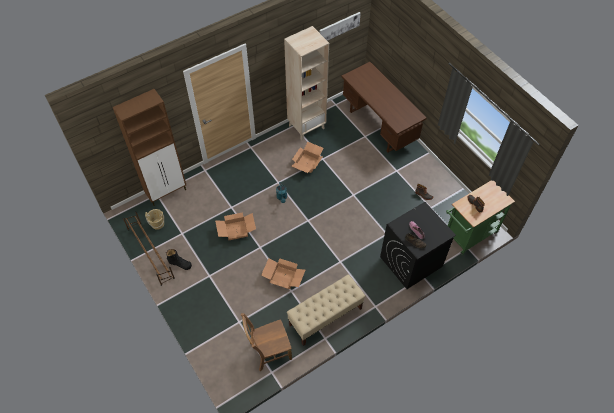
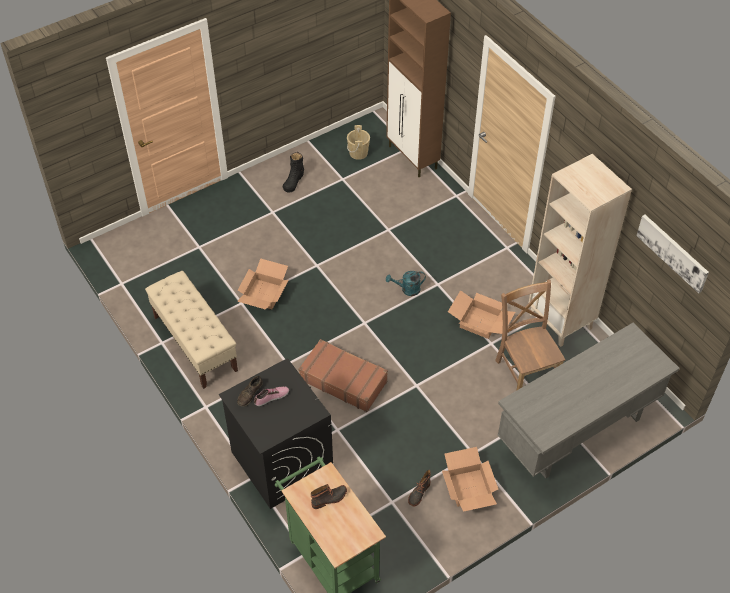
camera: 90 degrees right, 5 degrees down
brown shoe rack [123,211,175,286] -> none
cardboard box [215,212,256,240] -> cardboard box moved to [442,447,498,512]
brown chair [241,313,292,371] -> brown chair moved to [495,280,565,391]
brown desk [341,62,427,153] -> grey desk [498,323,680,479]
none -> brown suitcase [299,339,388,412]

